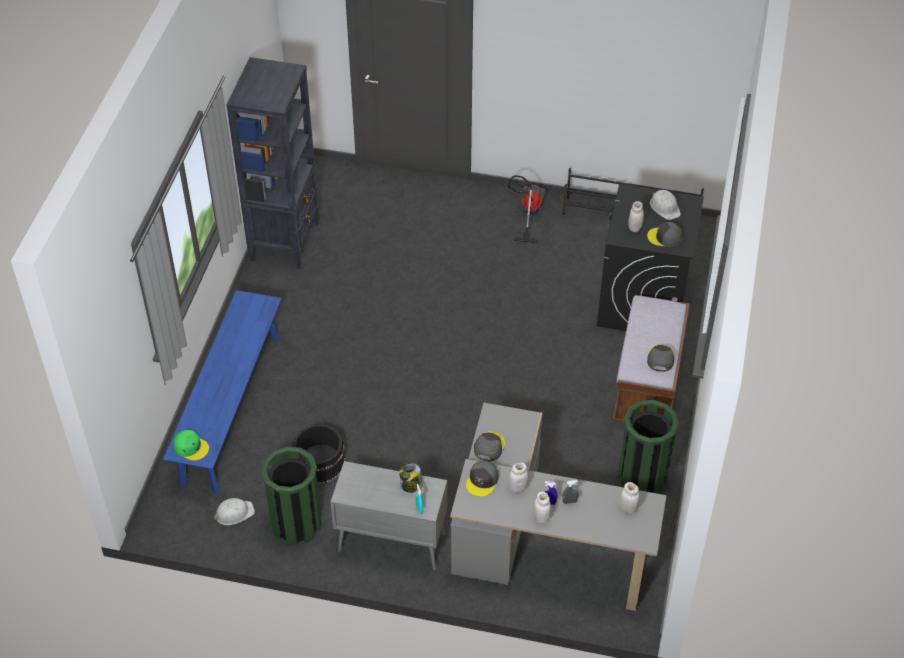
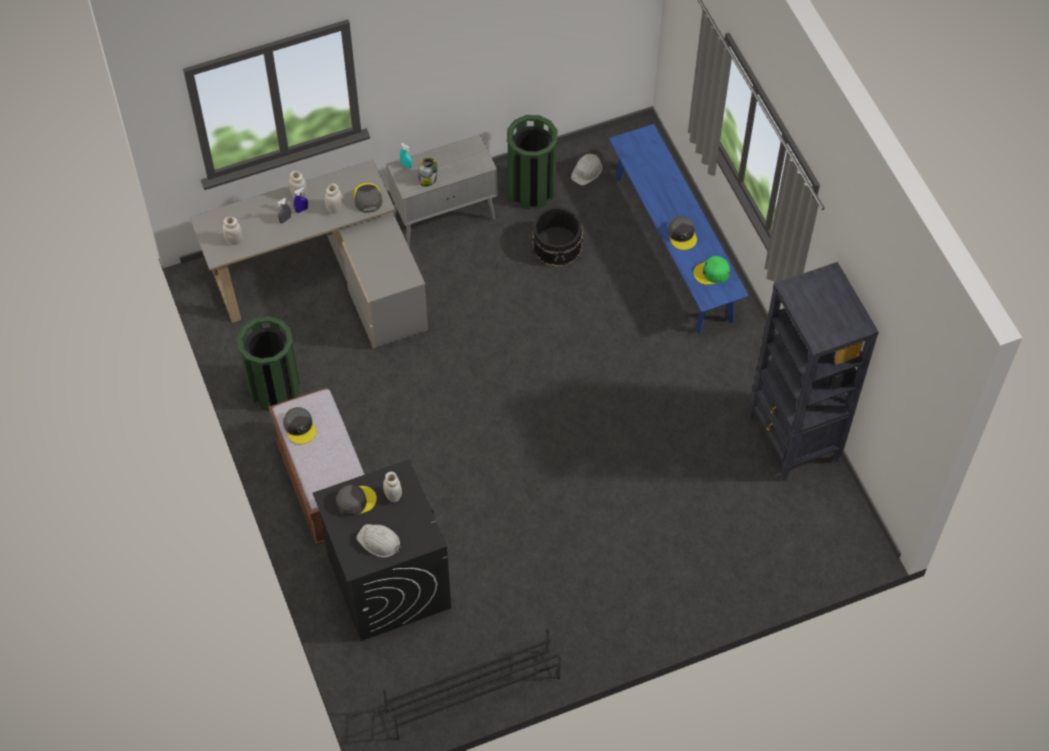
camera: 145 degrees right, 10 degrees up
green cap [173,430,209,461] -> green cap moved to [693,256,730,285]
grey cap [474,431,505,461] -> grey cap moved to [667,216,697,250]
vacuum cleaner [508,175,546,243] -> none

